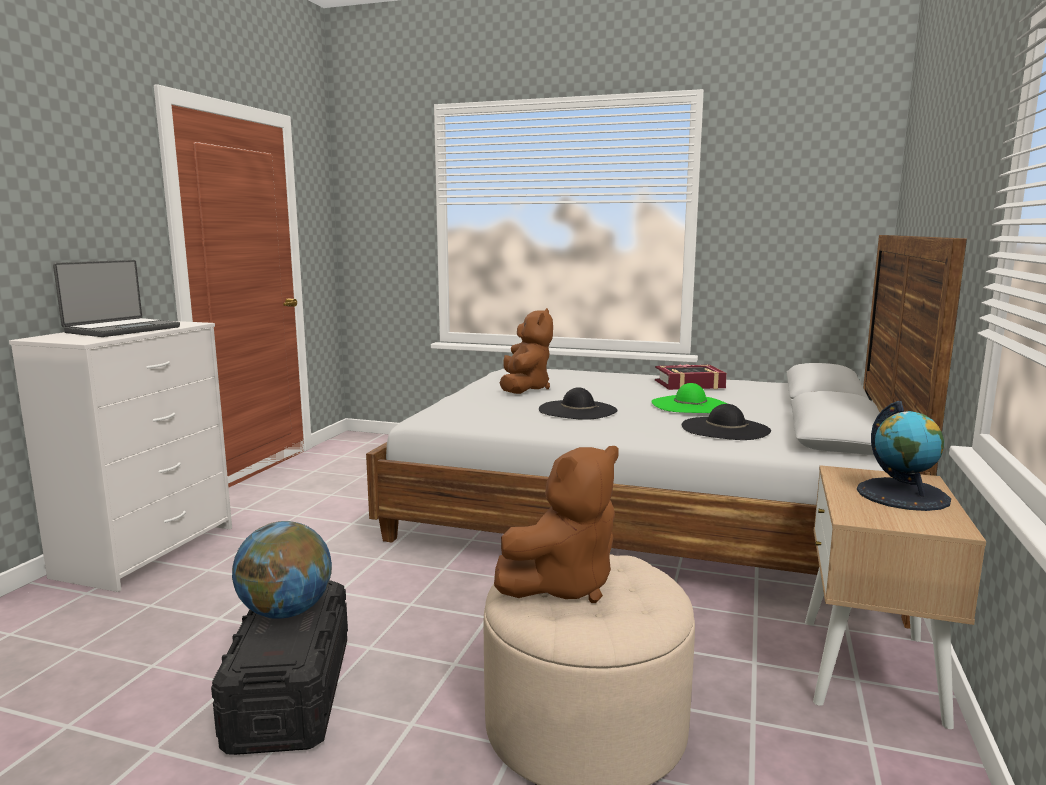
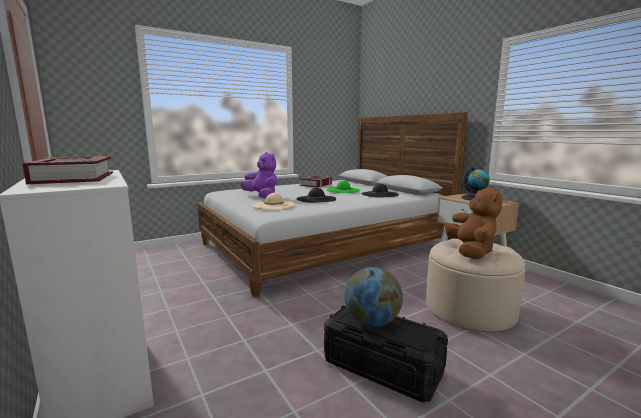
camera: 50 degrees left, 0 degrees up
laptop [53,260,180,337] -> book [22,156,113,184]
brown plush toy [500,308,553,394] -> purple plush toy [240,152,277,199]
none -> beige hat [252,193,296,210]

